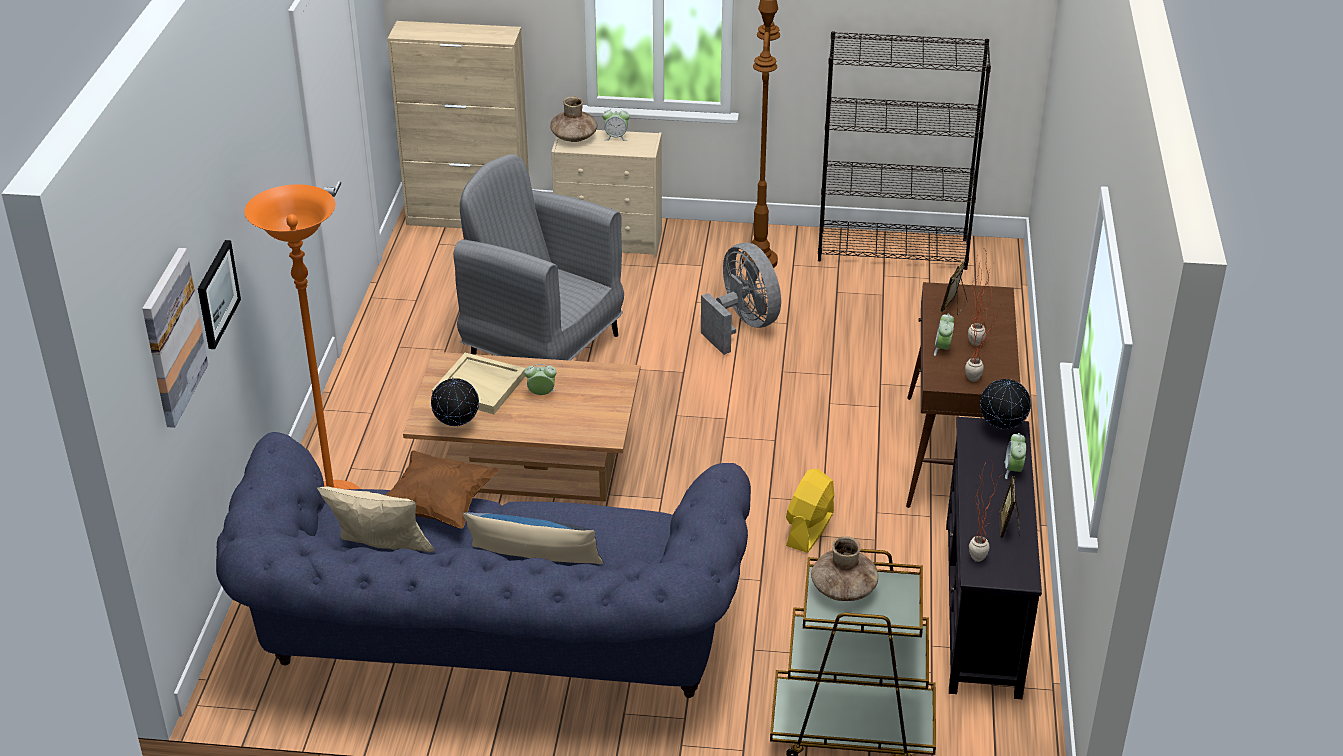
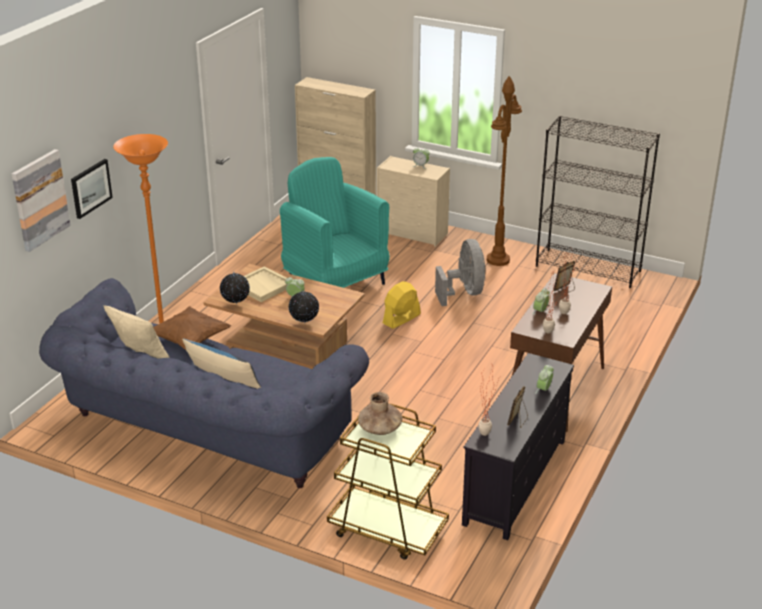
camera: 20 degrees right, 5 degrees down
grey armchair [453,154,624,361] -> turquoise armchair [280,157,390,288]
brown vase [550,96,597,142] -> none
yellow fan [786,469,834,553] -> yellow fan moved to [383,281,421,329]
globe [980,379,1031,429] -> globe moved to [288,290,319,323]

